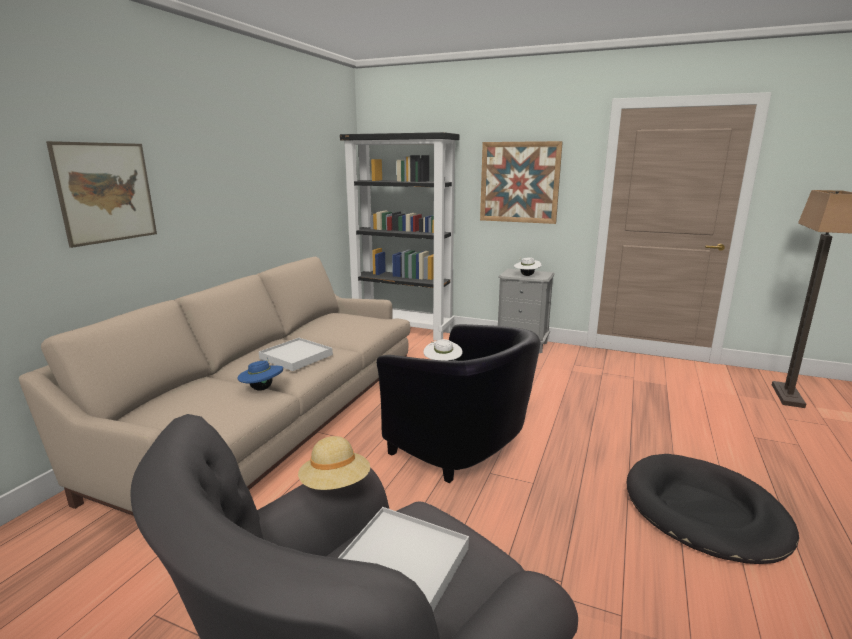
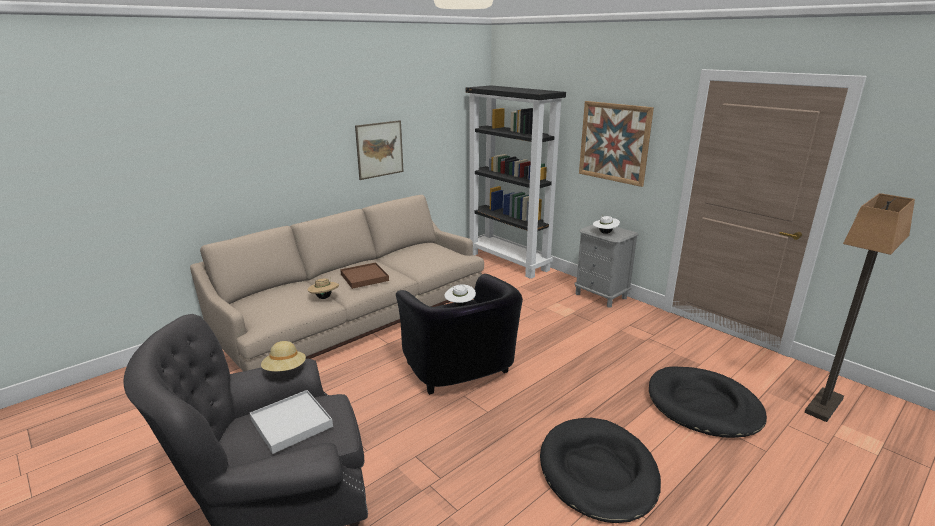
camera: 25 degrees right, 5 degrees up
picture [46,141,157,248] -> picture moved to [355,120,404,180]
blue hat [237,358,283,391] -> beige hat [308,277,339,299]
white tray [259,338,333,371] -> brown tray [340,263,389,289]
none -> black dog bed [649,366,767,438]

